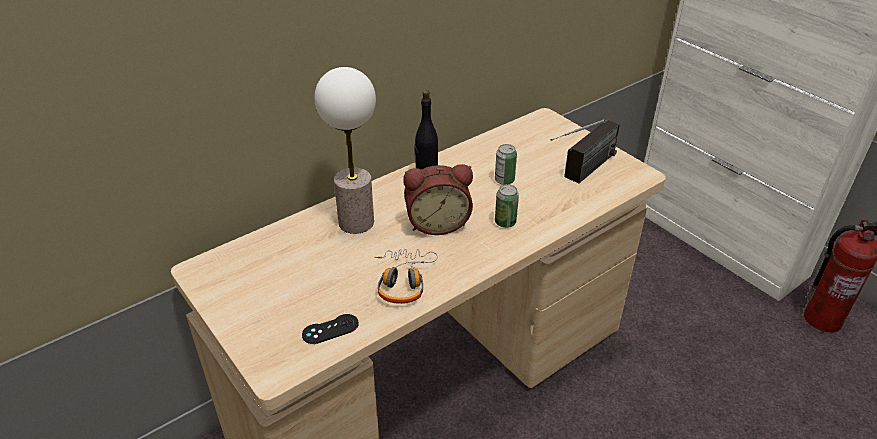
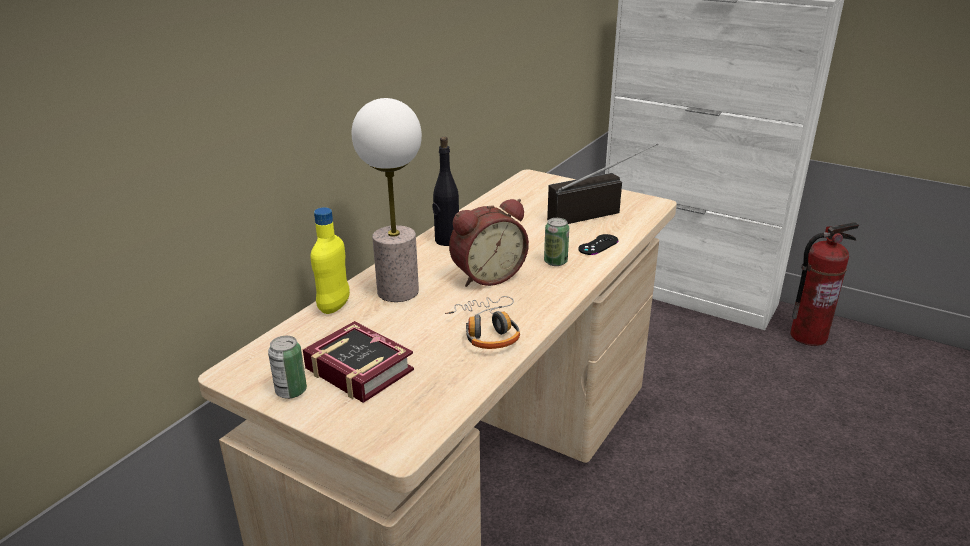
camera: 20 degrees left, 10 degrees down
black game controller [302,314,359,344] -> black game controller moved to [578,234,619,255]
can [495,144,517,185] -> can moved to [268,336,307,399]
radio [551,119,620,183] -> radio turned 135 degrees counterclockwise [547,143,658,224]
none -> book [303,321,414,403]
none -> yellow bottle [311,207,350,314]

